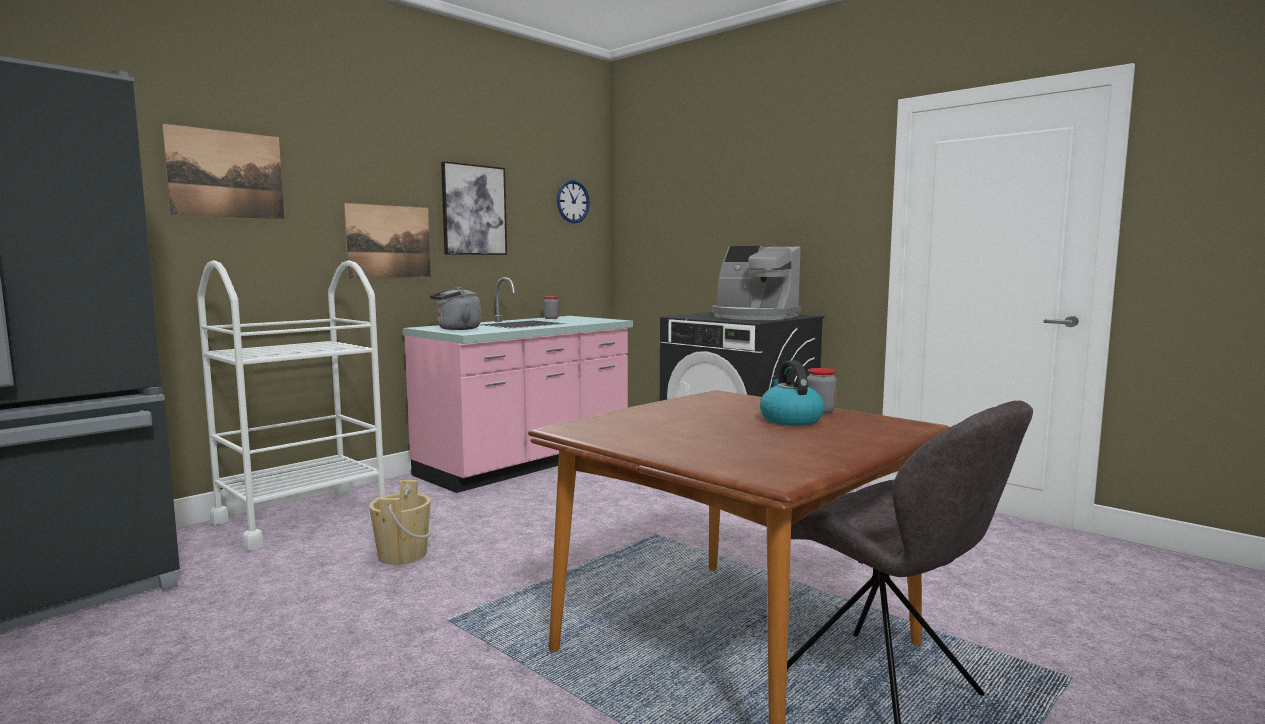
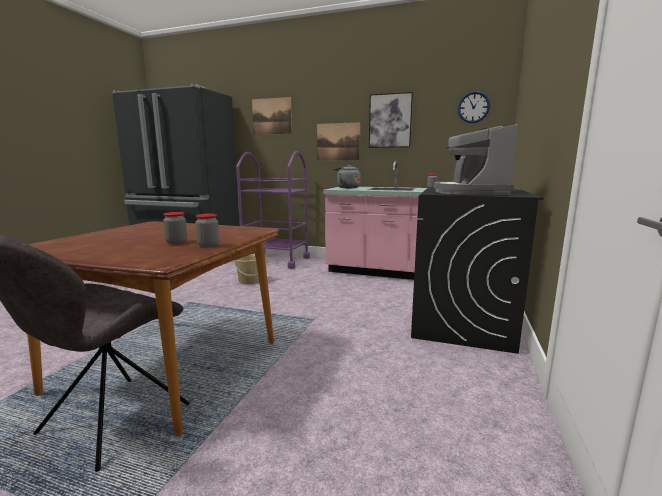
camera: 65 degrees right, 5 degrees up
white cart [197,260,385,551] -> purple cart [236,151,310,269]
kettle [760,360,825,426] -> jar [163,212,187,244]

